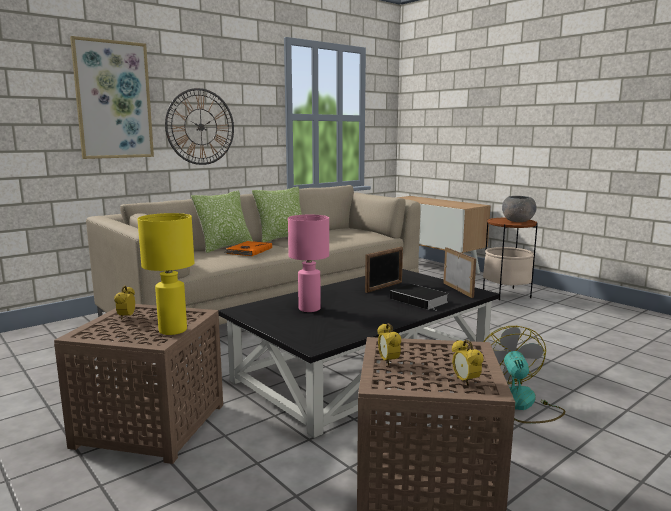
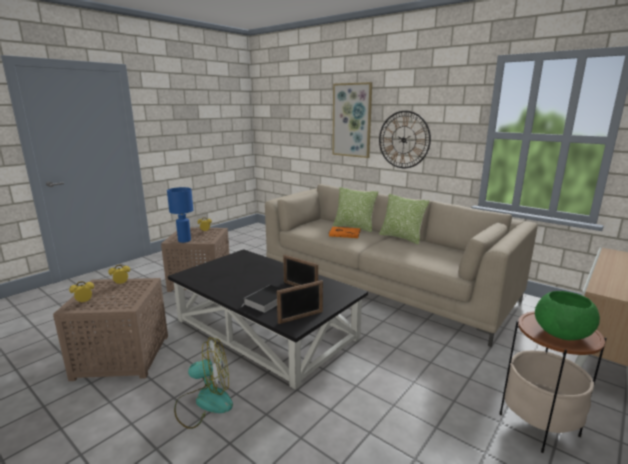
camera: 80 degrees right, 5 degrees up
yellow table lamp [137,213,194,335] -> blue table lamp [167,187,193,243]
pink table lamp [288,215,329,312] -> none
grey bowl [502,196,537,222] -> green bowl [535,291,600,340]

